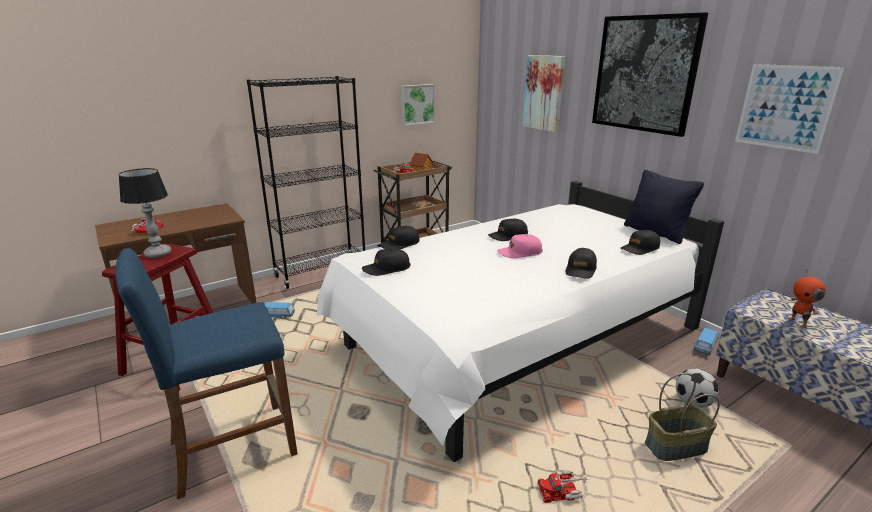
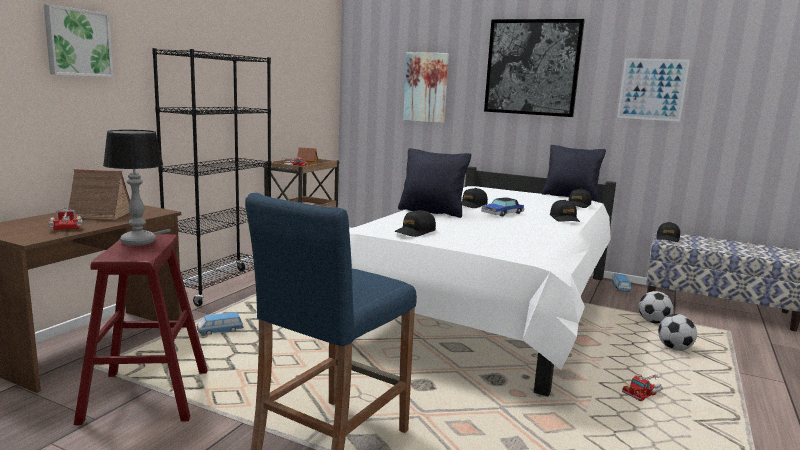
camera: 30 degrees left, 10 degrees down
black cap [379,226,420,249] -> black cap moved to [656,222,680,242]
picture [401,84,435,126] -> picture moved to [44,4,113,77]
pink cap [497,234,543,258] -> toy car [481,197,524,216]
basket [645,373,720,461] -> football [658,314,697,351]
toy robot [788,269,826,328] -> none
none -> toy house [68,169,130,220]
none -> black pillow [398,148,471,218]

